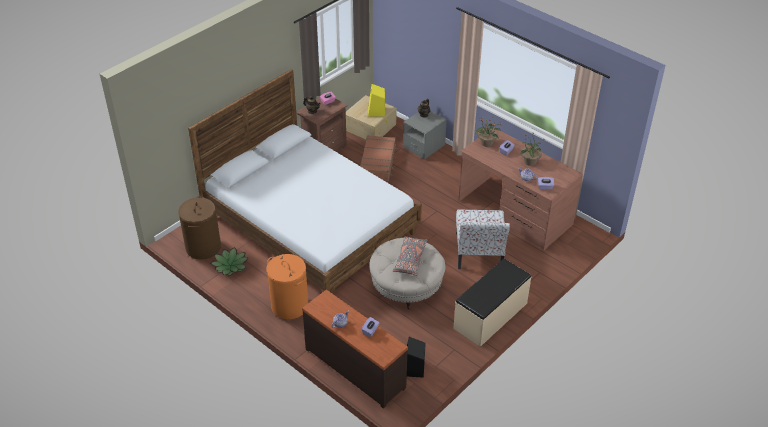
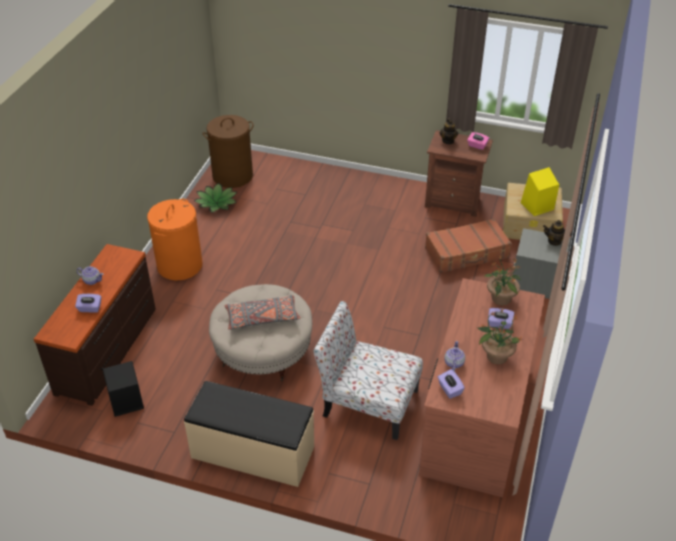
camera: 65 degrees right, 0 degrees up
bed [188,69,422,295] -> none
chair [456,209,510,269] -> chair turned 45 degrees clockwise [313,301,423,440]

